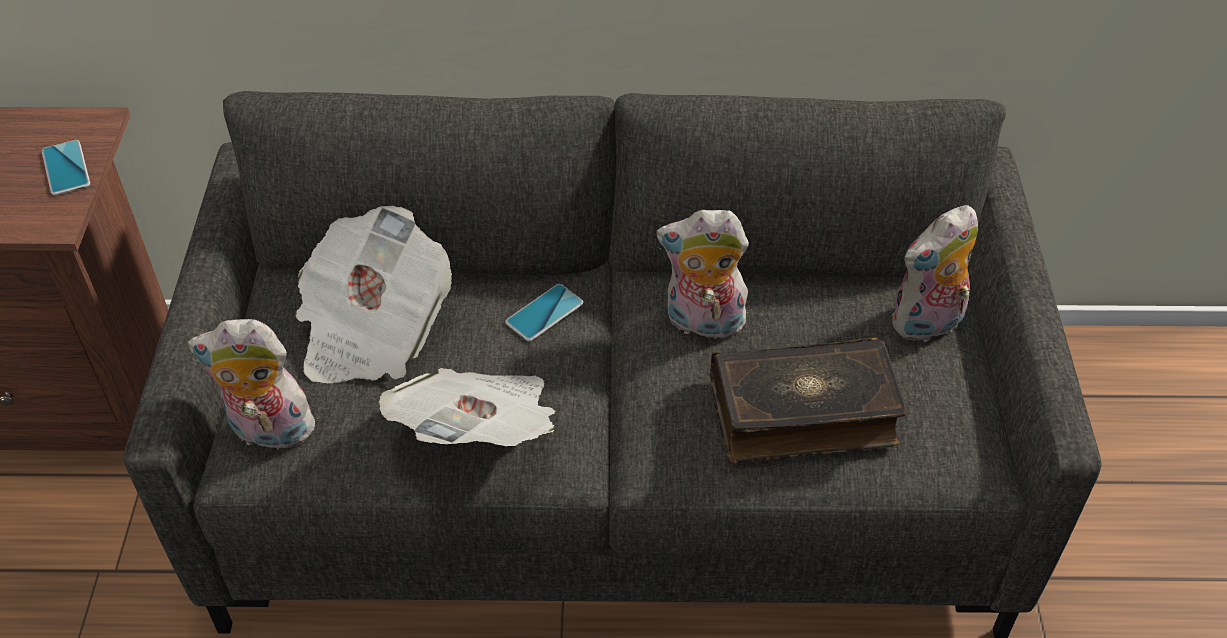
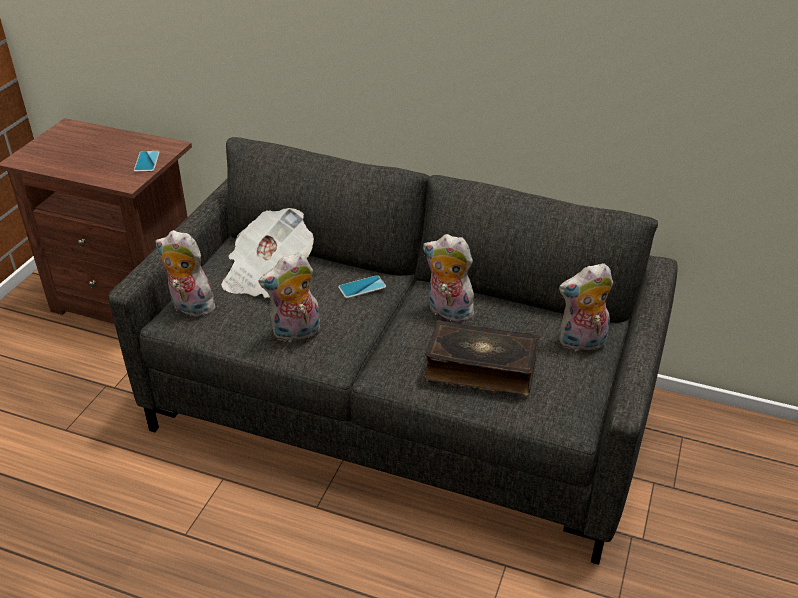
camera: 20 degrees right, 10 degrees down
newspaper [379,368,555,446] -> plush toy [258,252,320,342]

